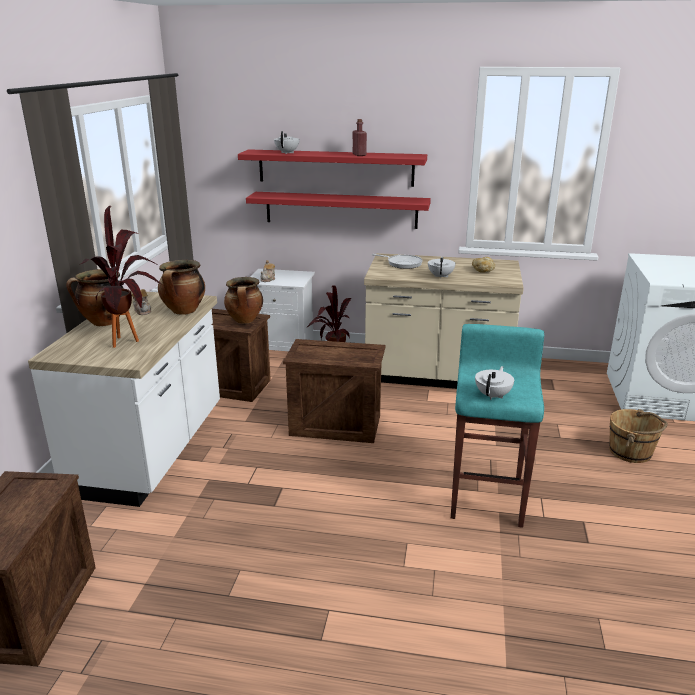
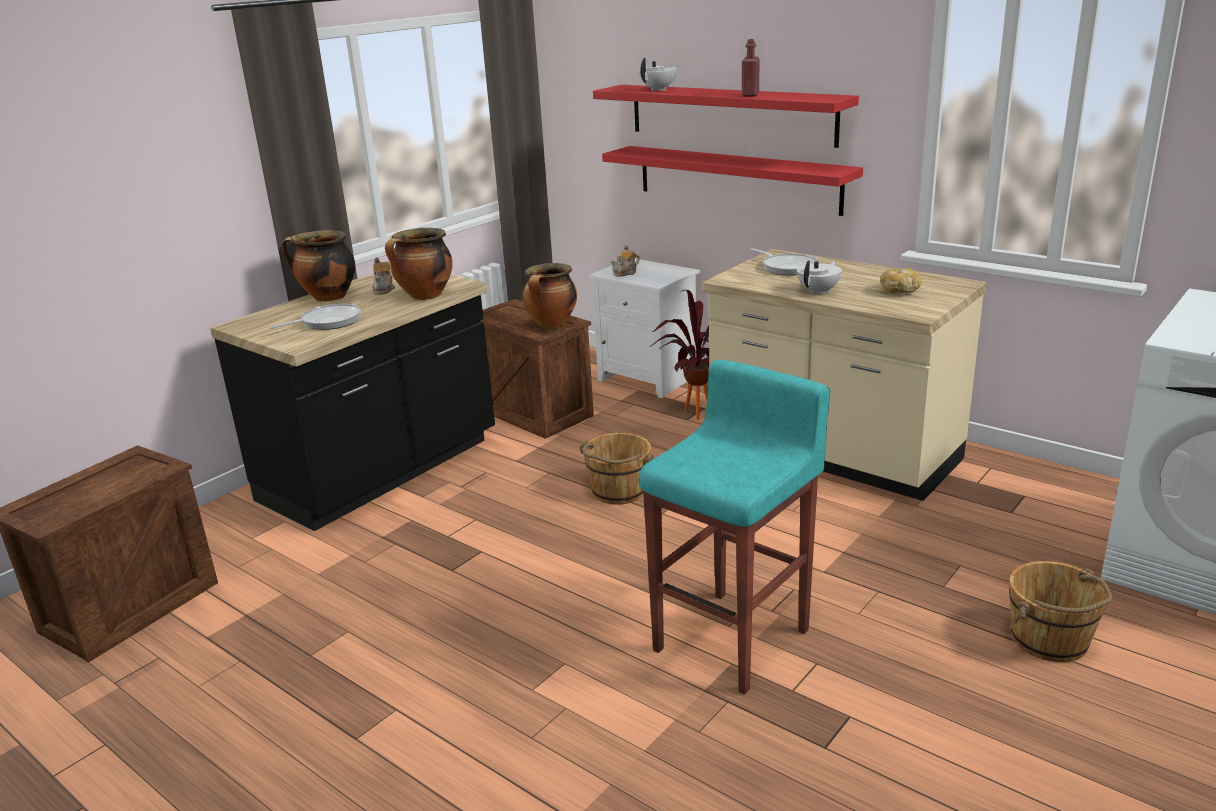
camera: 30 degrees right, 0 degrees up
white counter [28,291,220,507] -> black counter [210,268,495,531]
potted plant [81,206,163,348] -> frying pan [271,304,361,330]
crate [283,339,386,443] -> brown bucket [579,433,654,505]
white teapot [475,366,514,400] -> none

